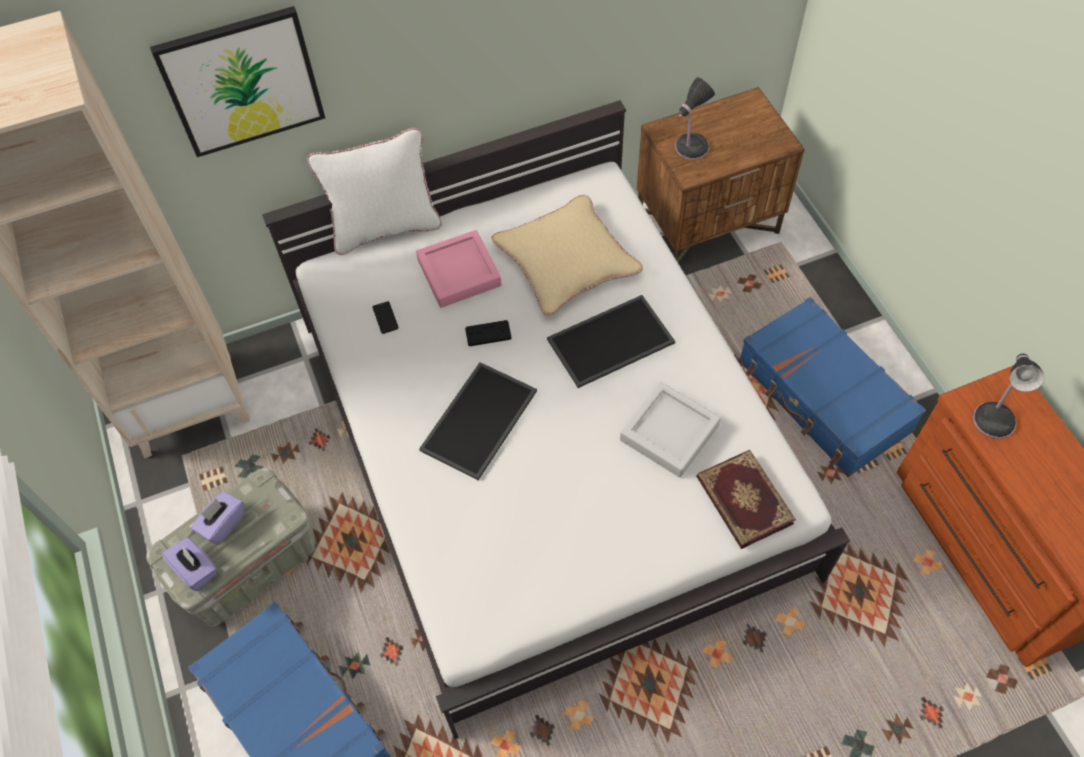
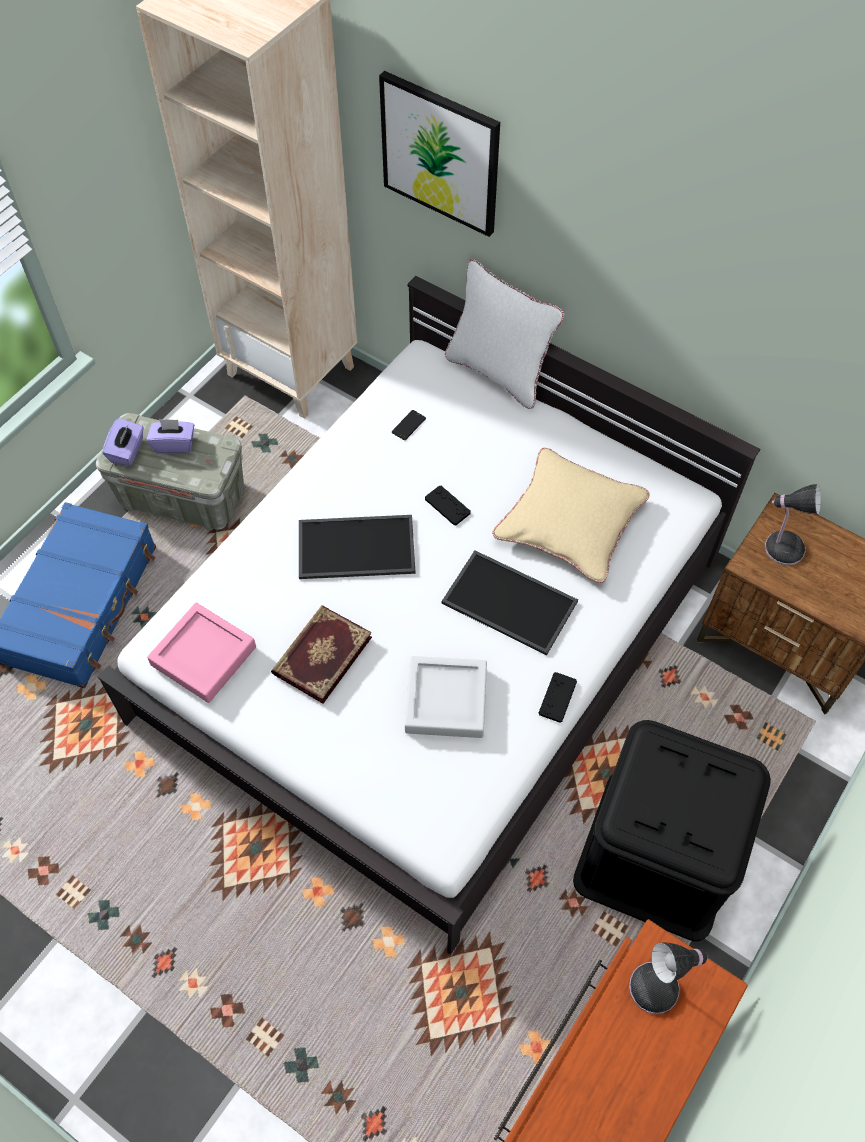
camera: 55 degrees right, 0 degrees up
pink tray [416,230,502,308] -> pink tray moved to [147,603,256,703]
book [696,450,796,549] -> book moved to [271,605,372,704]
blue suitcase [739,297,926,477] -> black storage box [573,720,771,942]
none -> black game controller [538,672,577,723]

